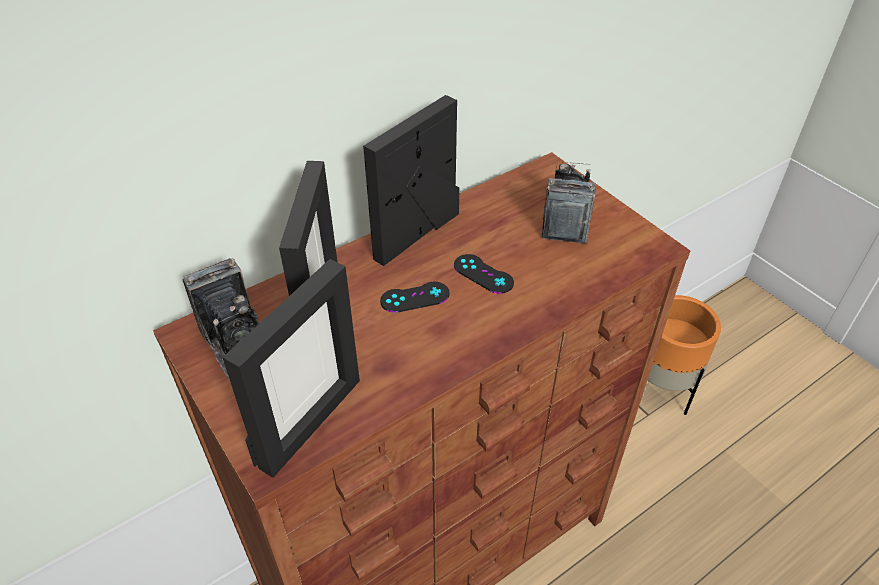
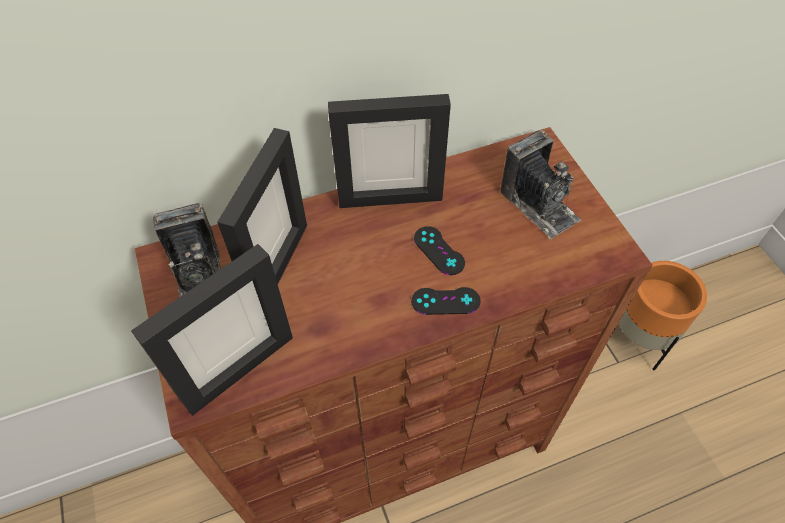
camera: 15 degrees right, 10 degrees up
picture frame [363,95,460,266] -> picture frame turned 150 degrees counterclockwise [328,94,451,208]
black game controller [380,282,450,313] -> black game controller moved to [411,287,480,315]
camera [542,162,596,243] -> camera turned 120 degrees clockwise [500,130,581,240]

